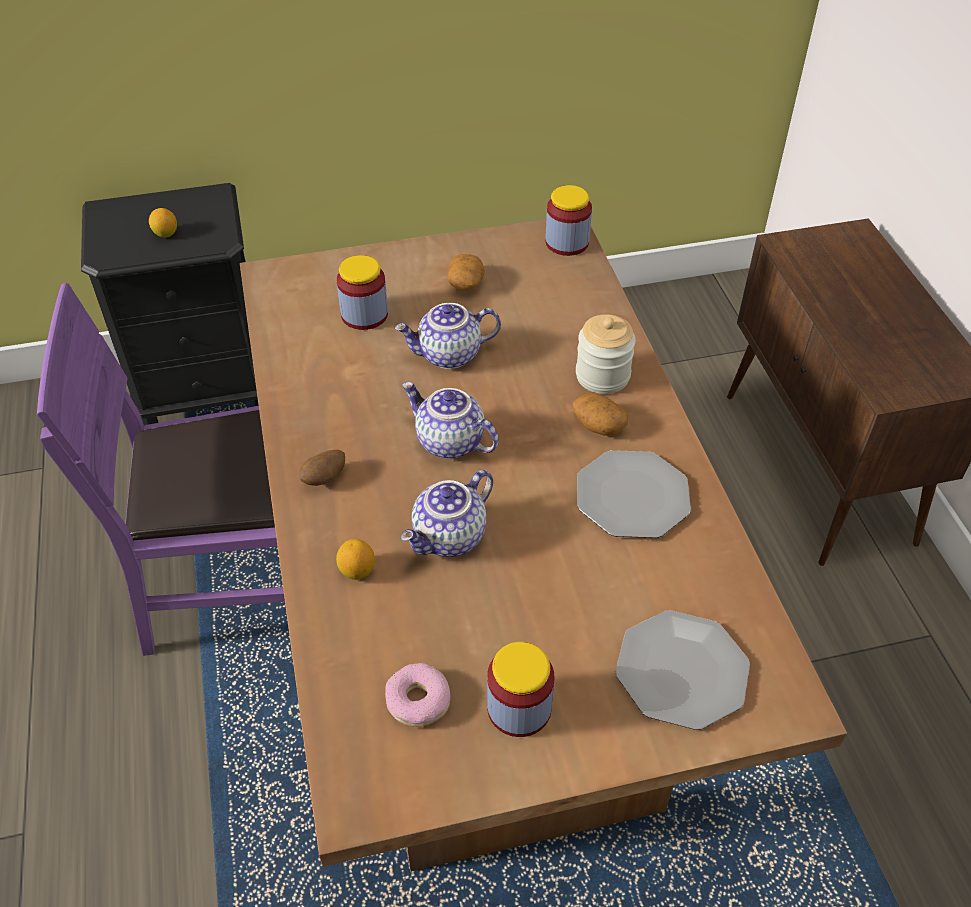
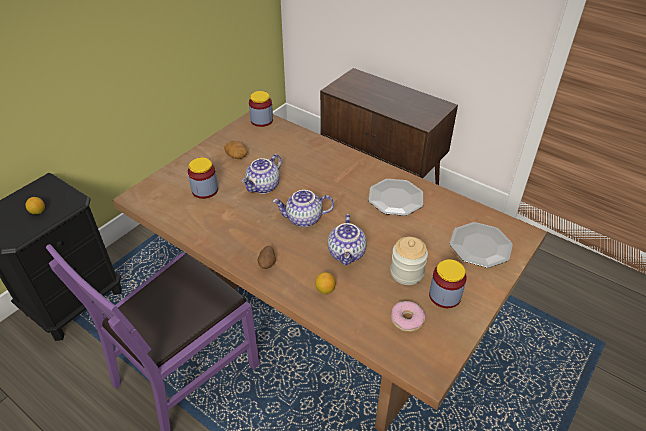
camera: 40 degrees left, 5 degrees down
potato [573,393,628,436] -> none
jar [576,314,636,394] -> jar moved to [390,237,428,285]

